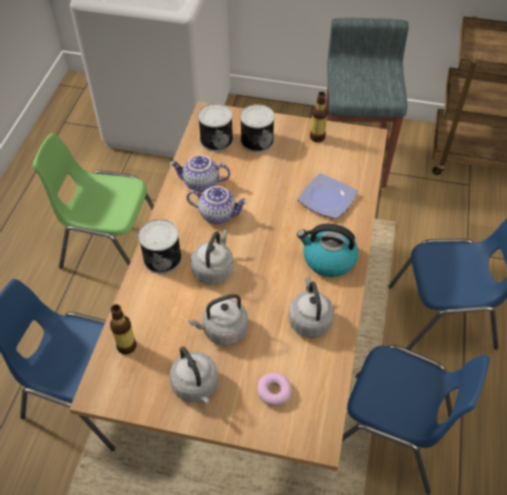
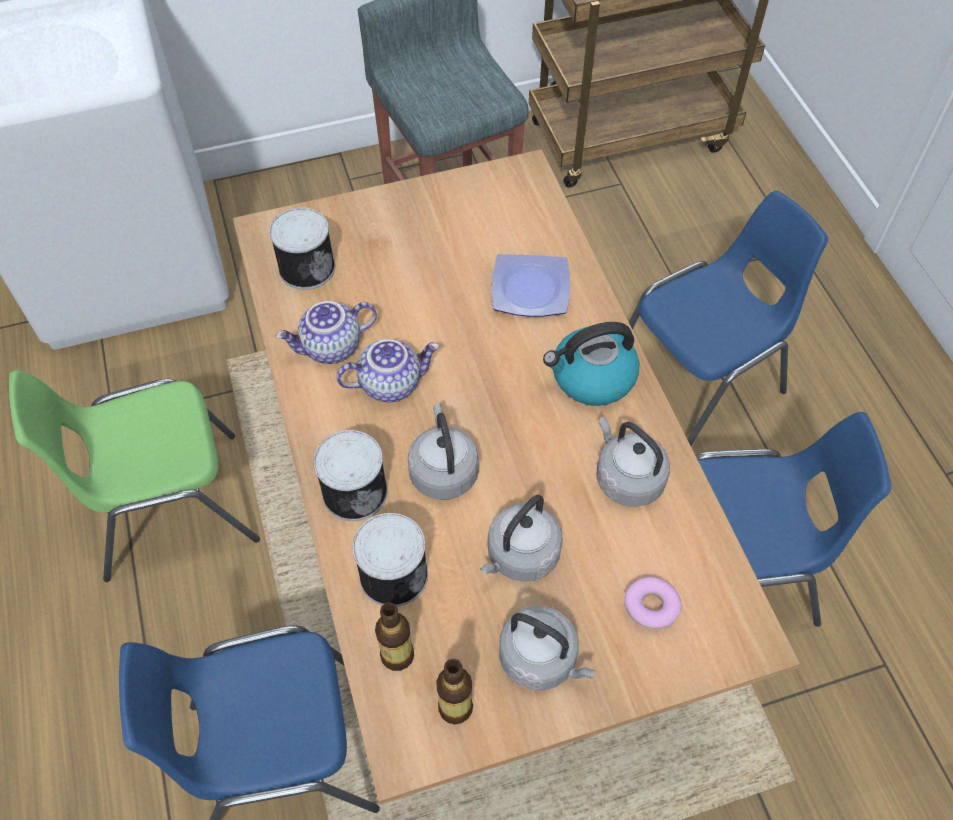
camera: 30 degrees left, 5 degrees up
can [240,104,275,153] -> can moved to [353,513,428,607]
bottle [310,92,328,142] -> bottle moved to [436,659,473,724]

